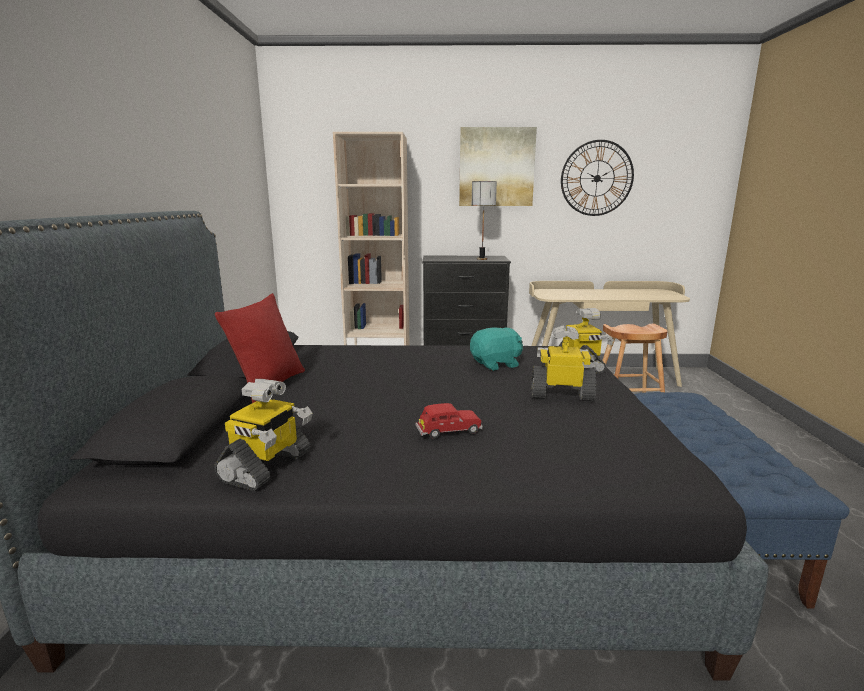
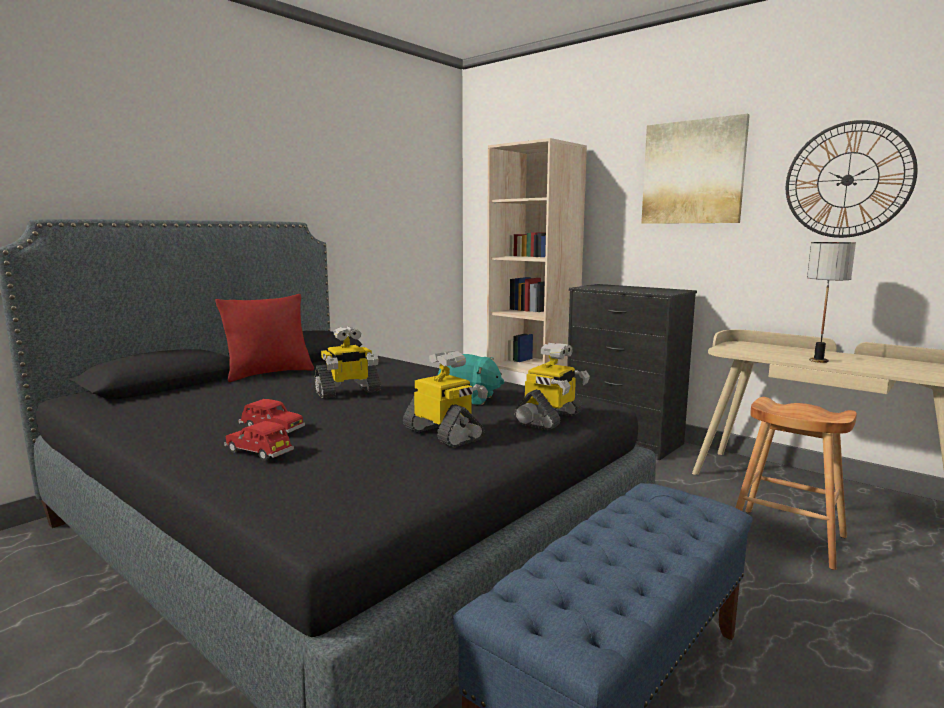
camera: 40 degrees right, 5 degrees down
toy robot [214,379,313,491] -> toy robot moved to [314,326,381,399]
table lamp [472,181,497,260] -> table lamp moved to [807,242,856,363]
none -> red toy car [224,421,294,461]

